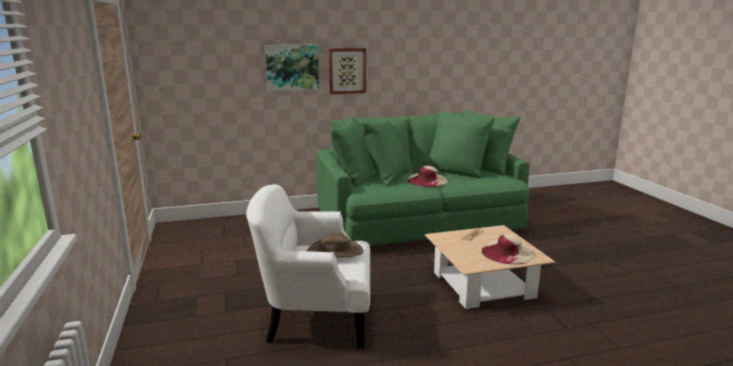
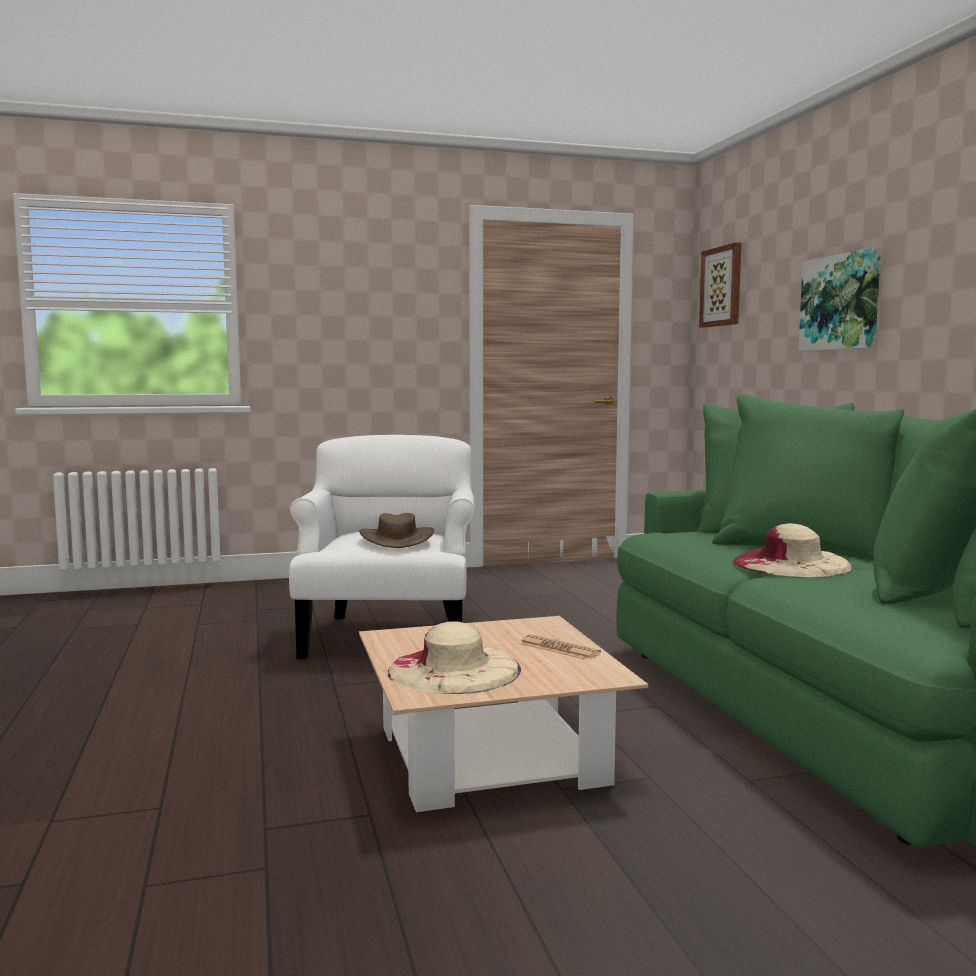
camera: 90 degrees right, 10 degrees down
picture [328,48,366,94] -> picture moved to [699,242,741,328]

